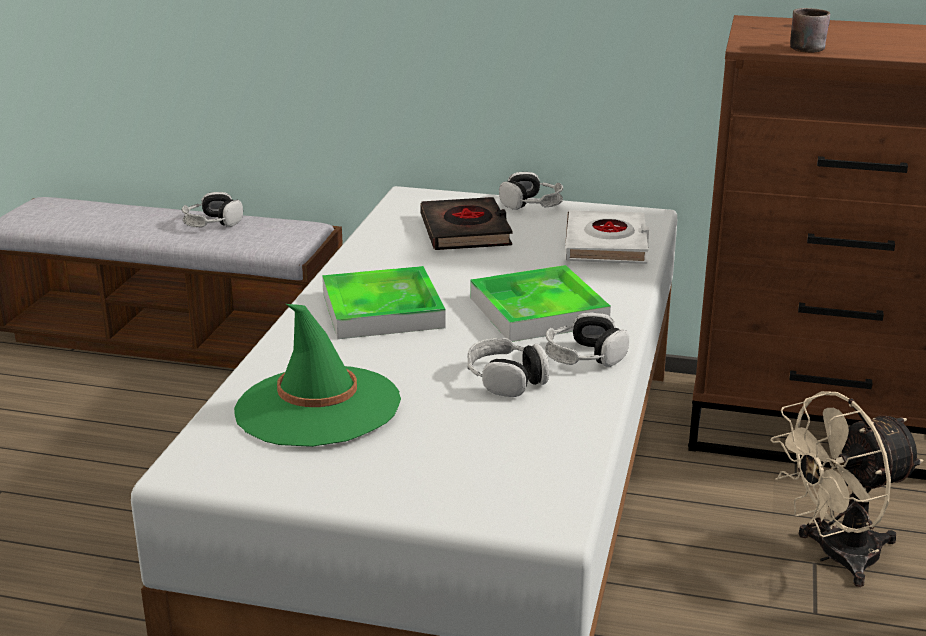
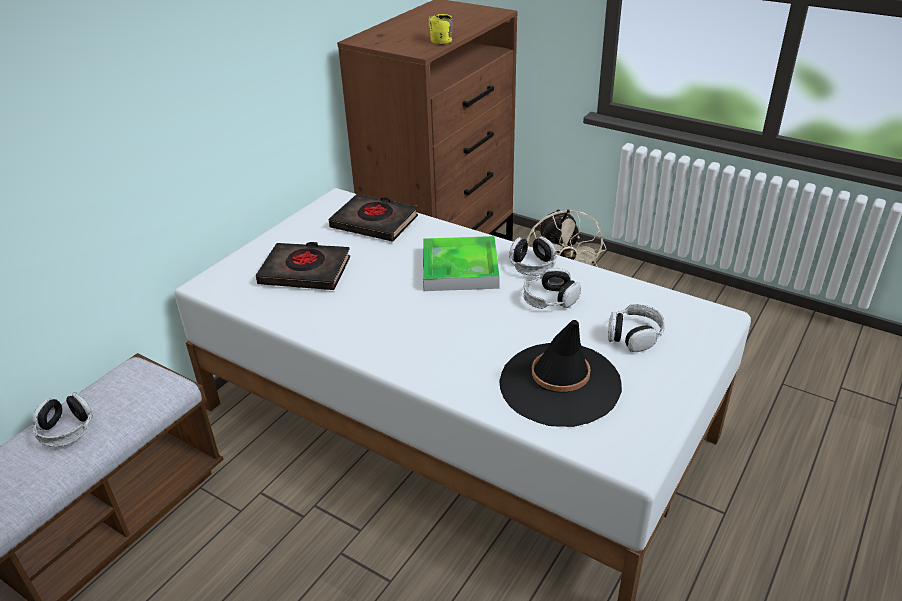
camera: 70 degrees left, 10 degrees up
green hat [234,304,401,447] -> black hat [499,320,622,427]
tray [322,266,446,339] -> none
headphones [499,172,563,210] -> headphones moved to [608,304,664,352]
white book [565,210,649,264] -> black book [329,194,418,242]
brown mug [790,8,830,53] -> yellow mug [428,14,453,44]

